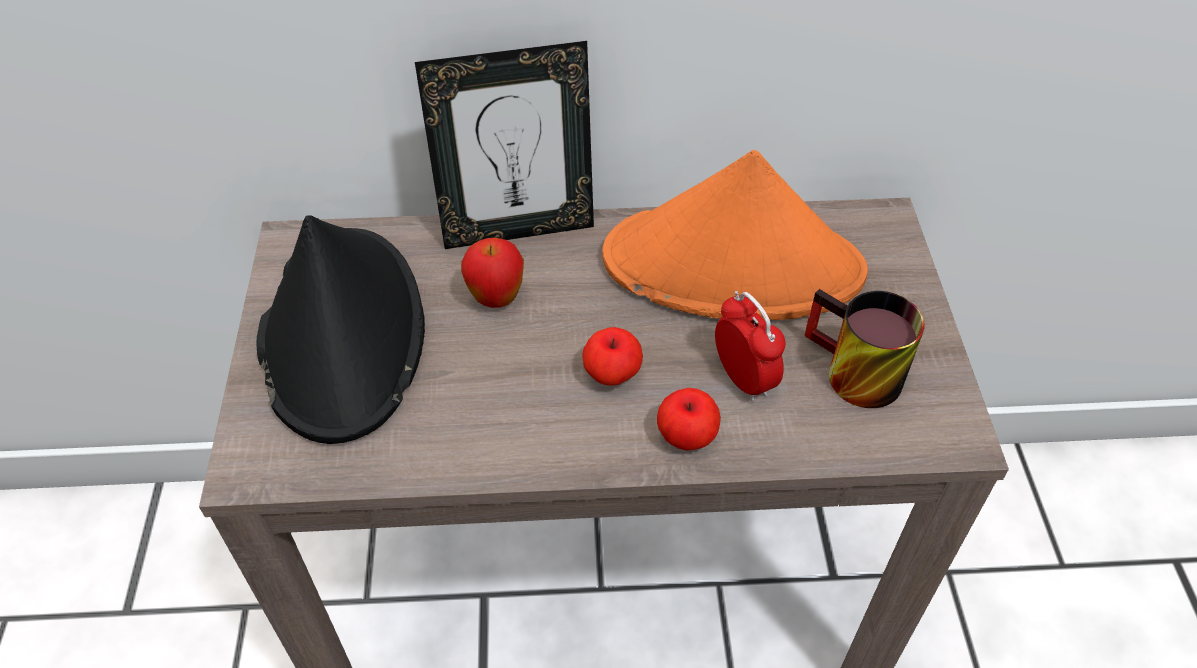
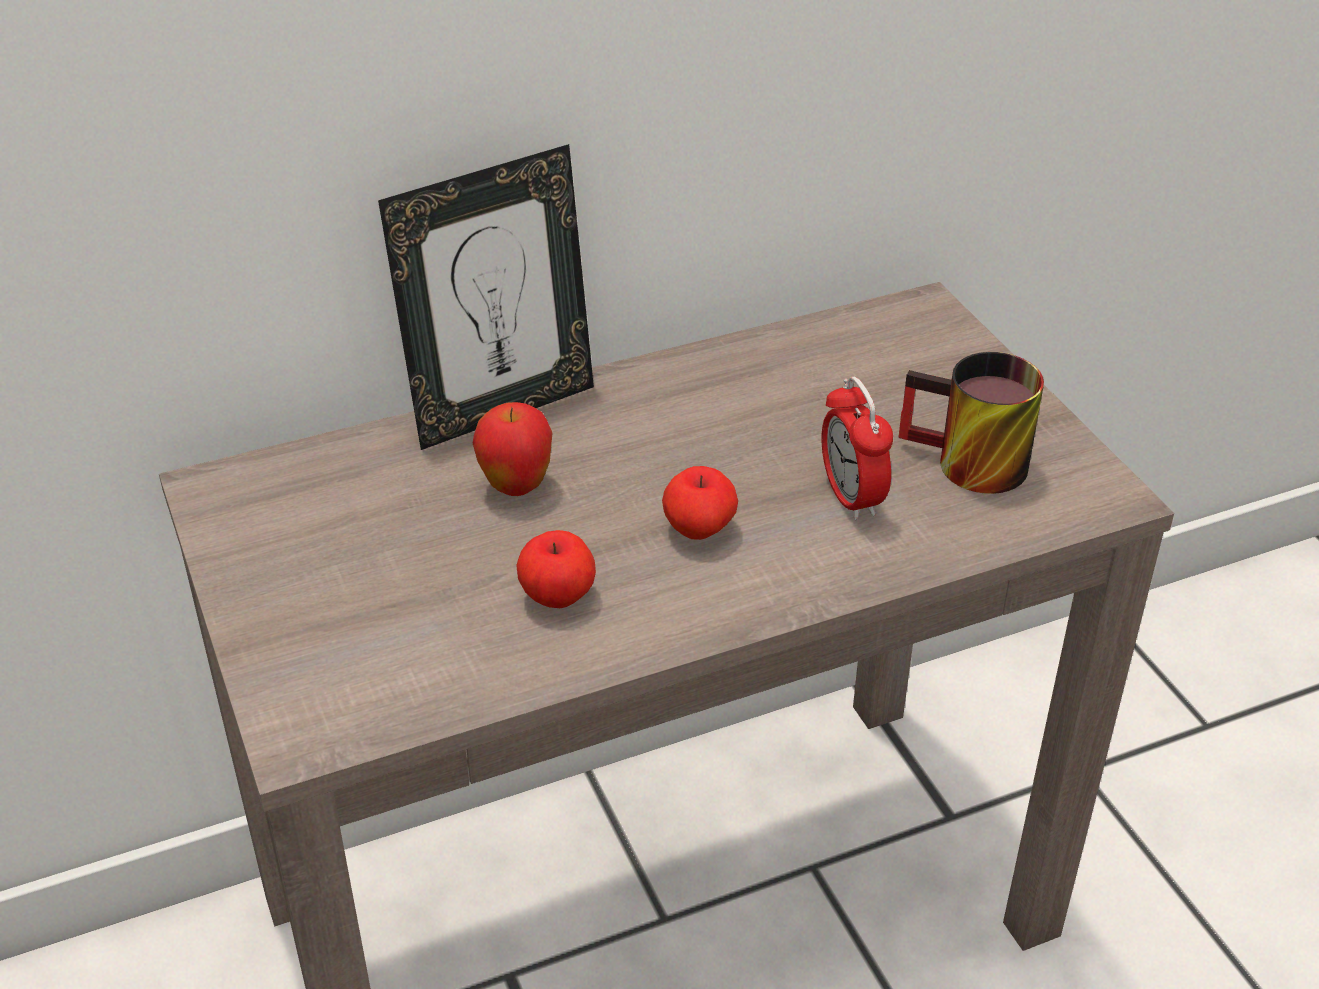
camera: 20 degrees left, 10 degrees down
black hat [257,215,425,444] -> none
orange hat [602,150,868,320] -> none
apple [657,388,721,451] -> apple moved to [516,530,596,608]
alarm clock [715,291,785,402] -> alarm clock turned 150 degrees counterclockwise [822,377,893,520]

